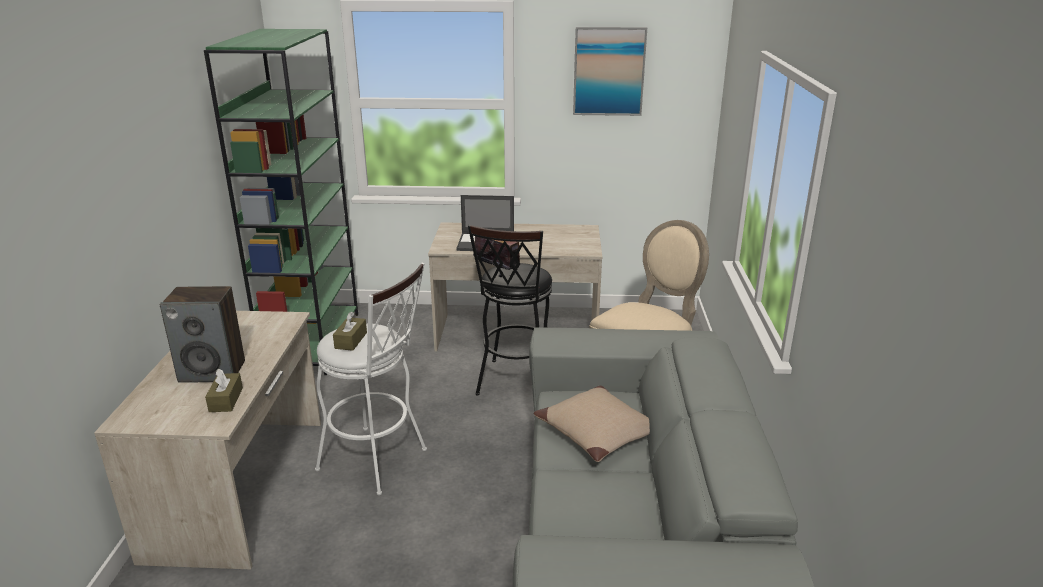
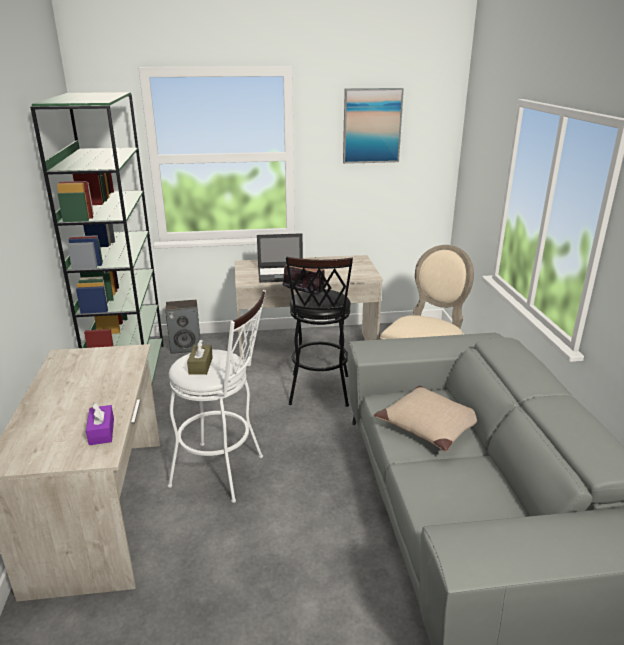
camera: 10 degrees left, 0 degrees up
speaker [160,286,245,383] -> speaker moved to [165,300,200,354]
brown tissue box [205,369,243,412] -> purple tissue box [86,403,114,445]

